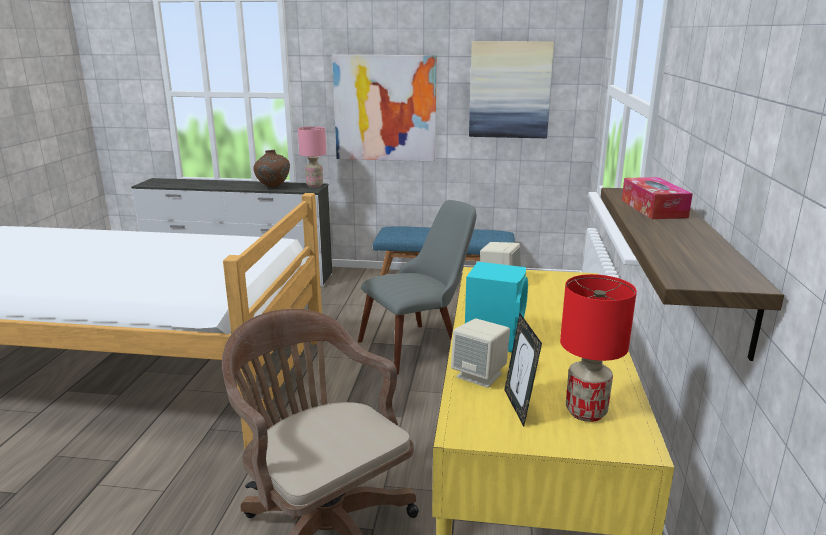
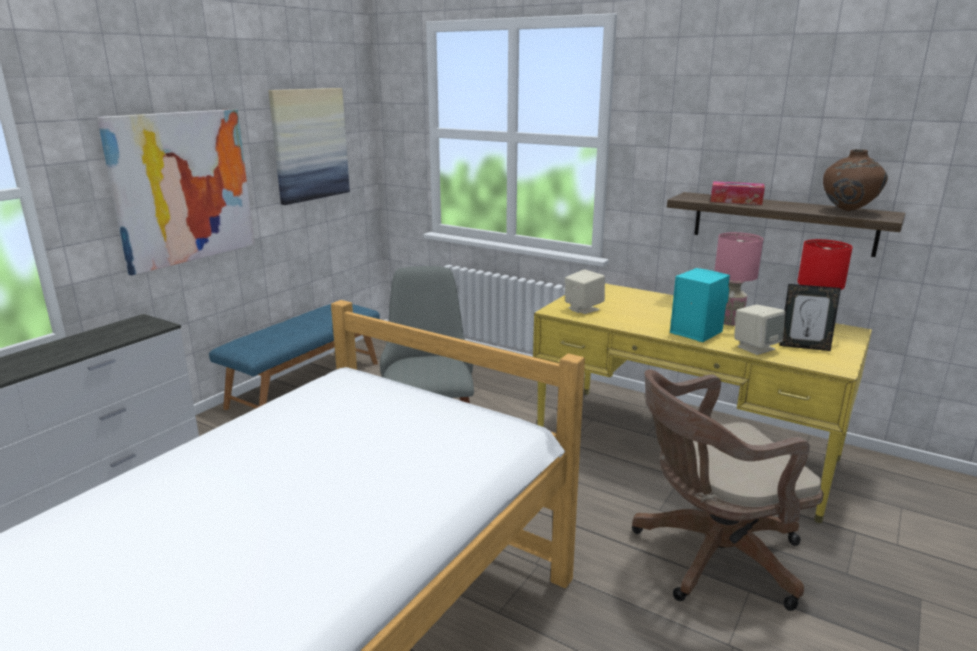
camera: 65 degrees left, 0 degrees up
brown vase [253,150,290,188] -> brown vase moved to [823,149,888,211]
pink table lamp [298,126,326,187] -> pink table lamp moved to [714,232,763,326]

